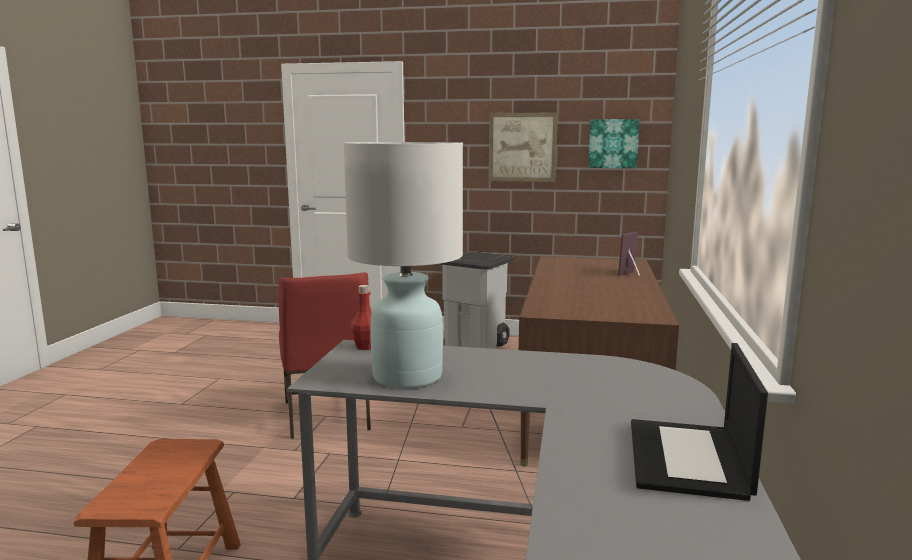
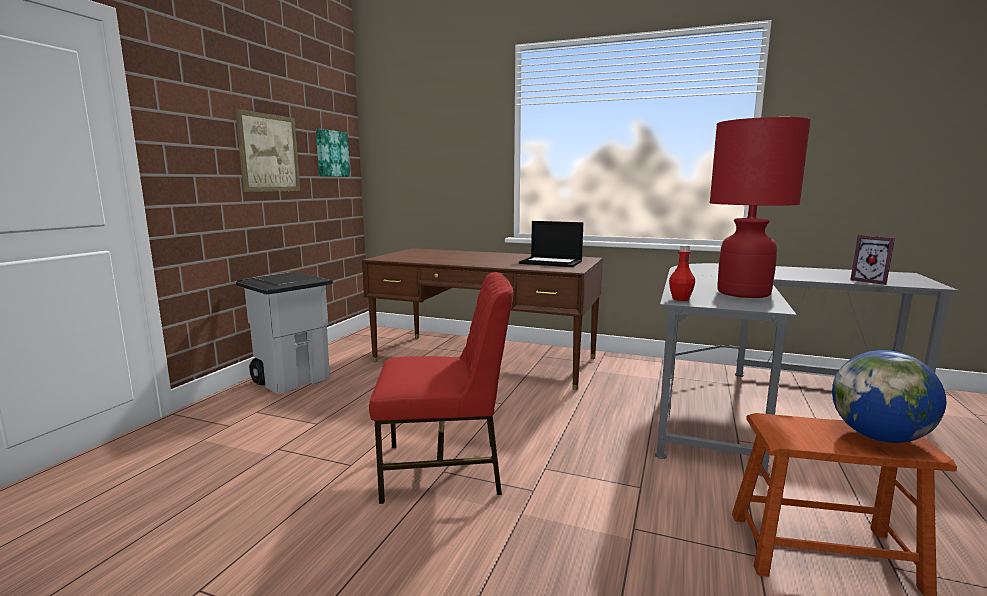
camera: 80 degrees left, 0 degrees up
white table lamp [343,142,463,389] -> red table lamp [710,117,811,298]
picture frame [618,231,640,276] -> picture frame moved to [850,235,895,285]
laptop [631,343,768,501] -> laptop moved to [519,221,583,267]
none -> globe [832,350,946,443]

